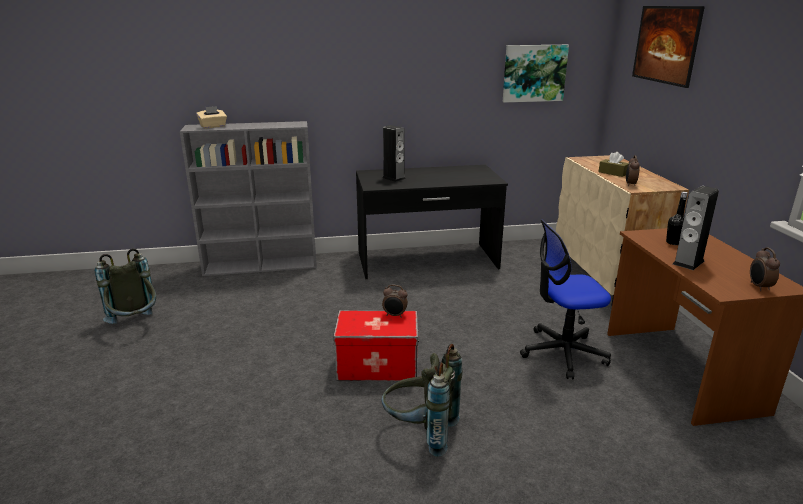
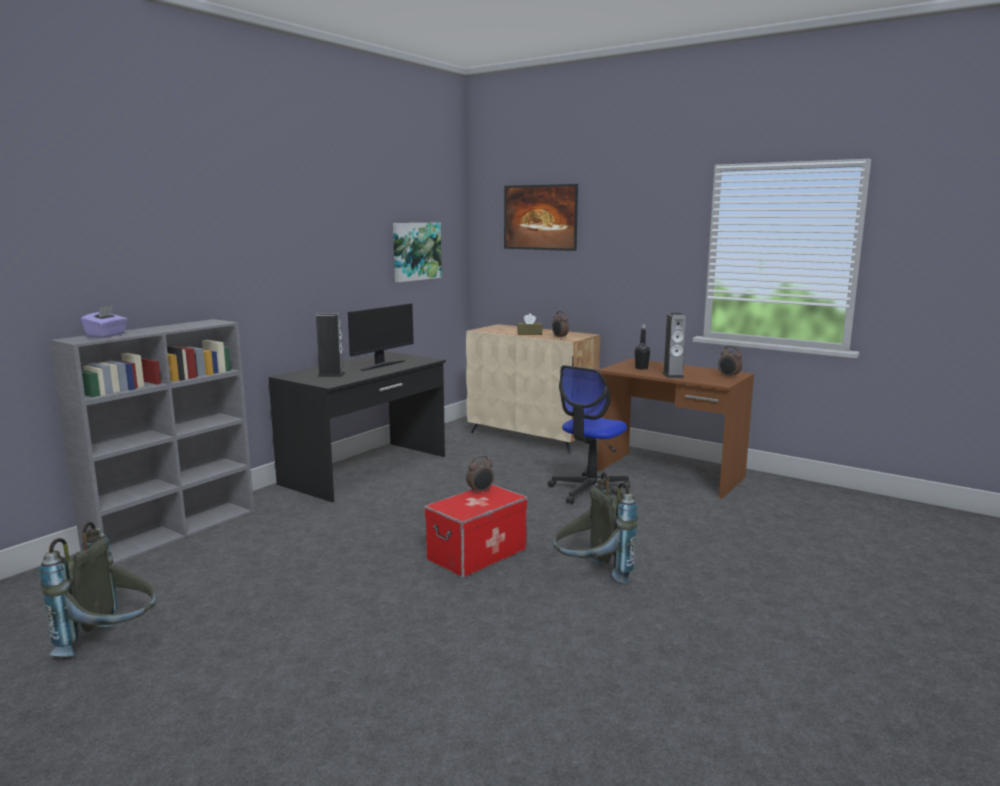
camera: 45 degrees left, 10 degrees down
beige tissue box [196,106,227,128] -> purple tissue box [80,305,128,338]
none -> monitor [348,303,414,371]

